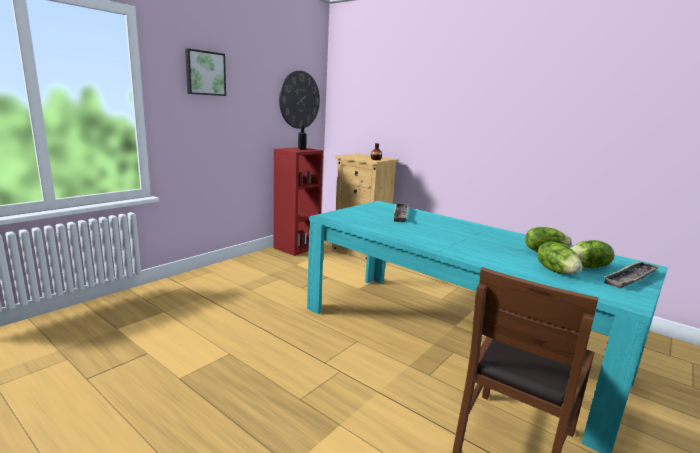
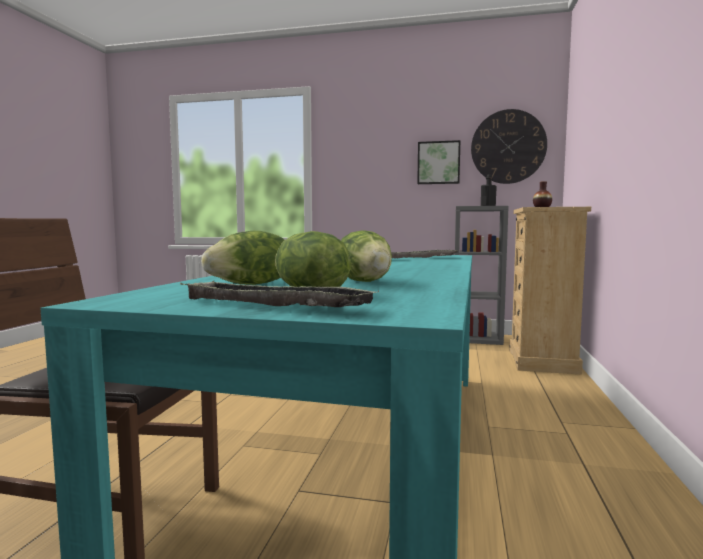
camera: 65 degrees right, 10 degrees down
picture [185,48,226,96] -> picture moved to [417,140,460,184]
red bookcase [274,147,323,256] -> grey bookcase [455,206,509,345]

